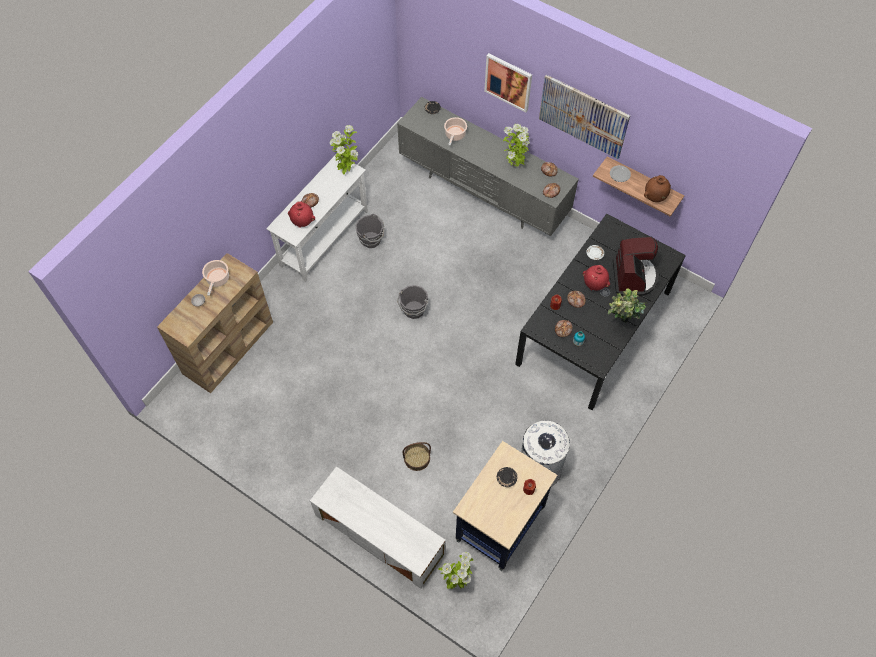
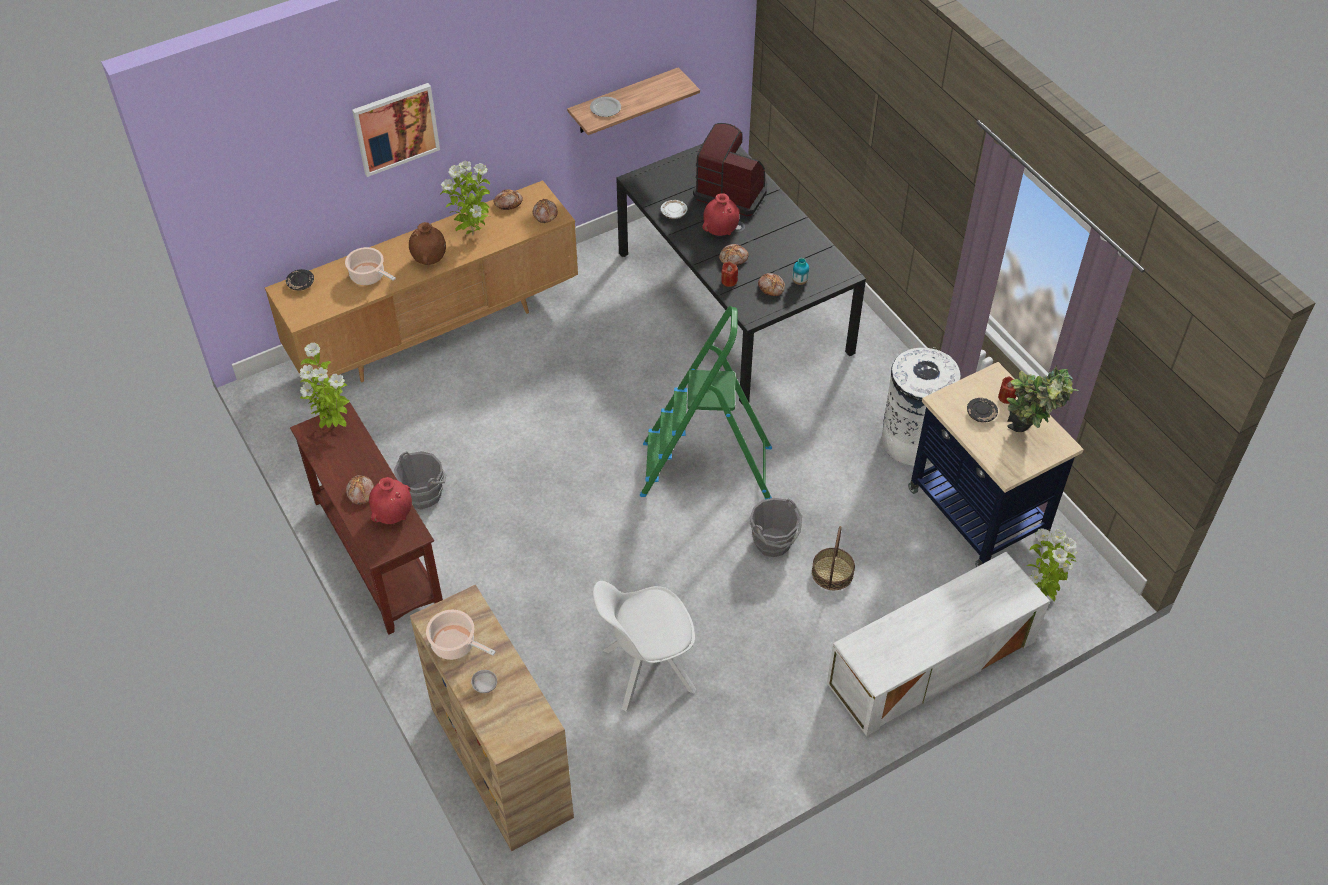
camera: 65 degrees left, 10 degrees down
white console table [266,155,368,282] -> brown console table [290,402,443,635]
grey cabinet [397,97,579,236] -> brown cabinet [265,180,578,382]
grey bucket [397,285,428,319] -> grey bucket moved to [750,498,802,557]
picture [539,74,630,159] -> none
potted plant [608,288,646,323] -> potted plant moved to [1007,366,1078,432]
brown vase [644,175,671,202] -> brown vase moved to [409,222,446,265]
none -> white chair [593,581,696,712]
none -> green step ladder [640,306,772,499]

